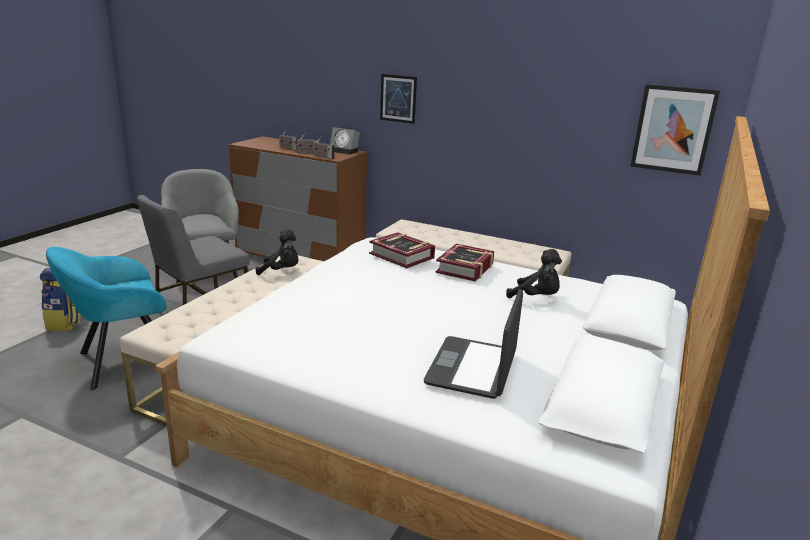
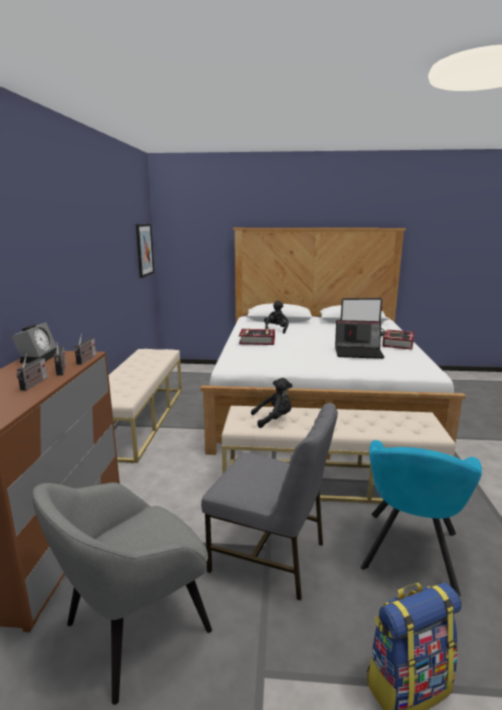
camera: 110 degrees left, 5 degrees down
turquoise armchair [46,247,167,390] -> turquoise armchair turned 75 degrees clockwise [361,440,482,596]
black plush toy [256,229,299,275] -> black plush toy turned 90 degrees clockwise [251,378,292,428]
book [369,232,435,268] -> book moved to [382,330,415,350]
picture [380,74,417,124] -> none
none -> laptop [335,320,384,359]

